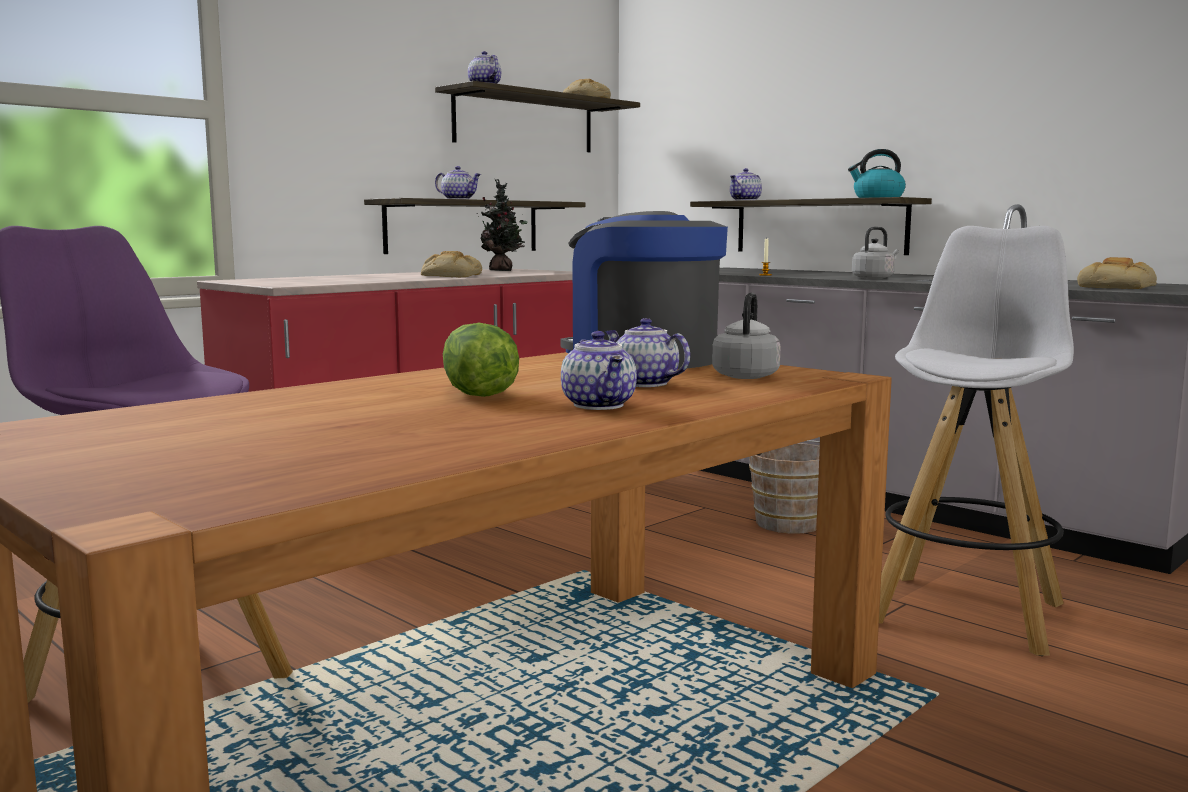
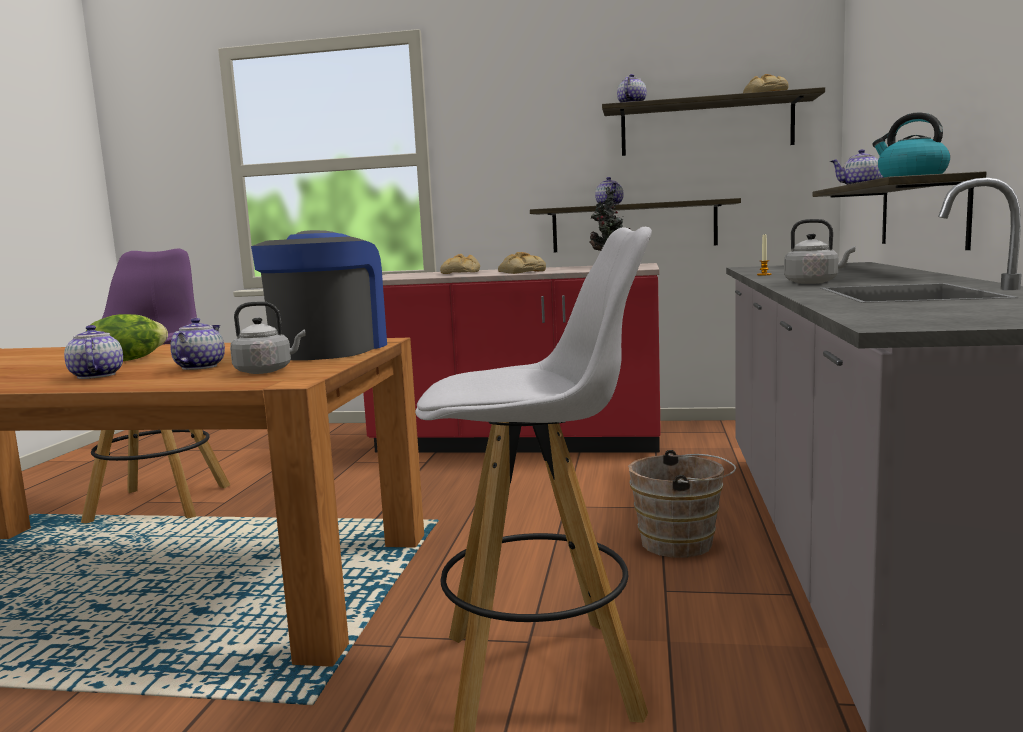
camera: 55 degrees right, 0 degrees up
teapot [561,331,637,410] -> teapot turned 120 degrees clockwise [64,325,123,379]
bread [1077,257,1157,289] -> bread moved to [440,254,480,274]

